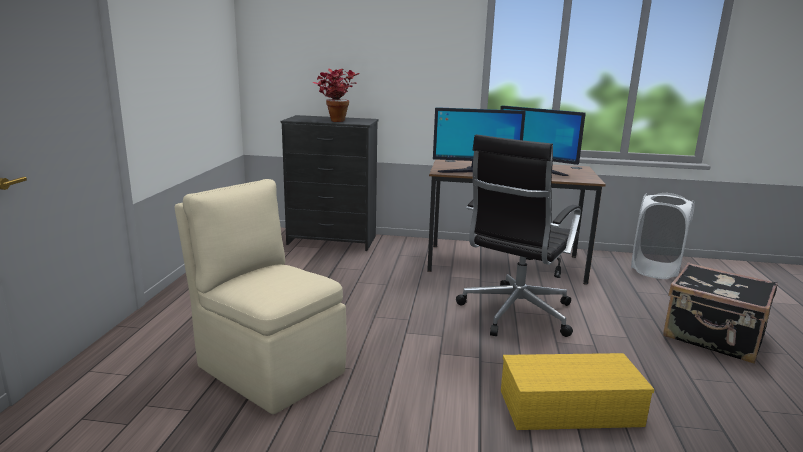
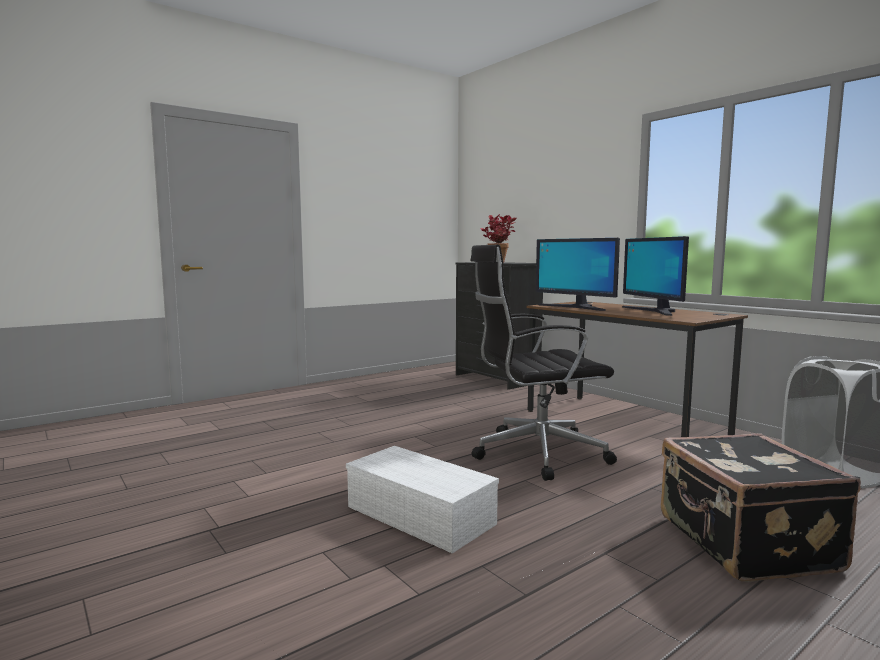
camera: 45 degrees right, 10 degrees down
beige chair [175,179,347,414] -> none
yellow storage box [501,353,655,430] -> white storage box [346,446,499,553]

